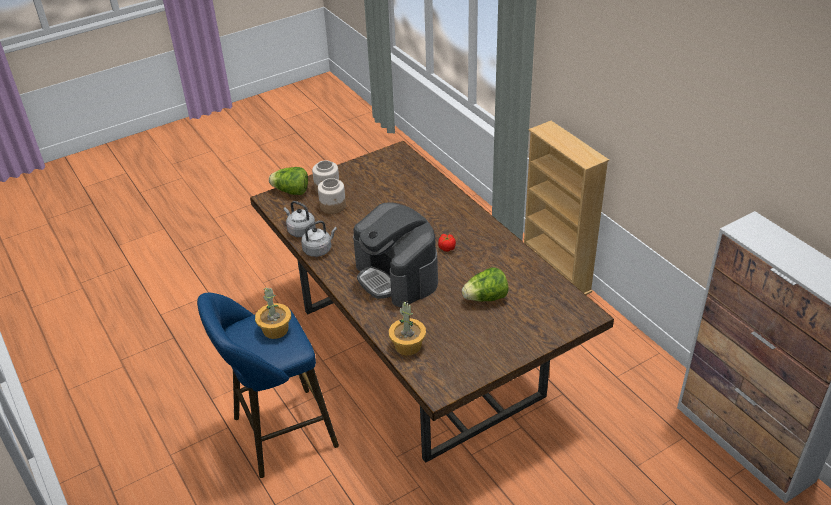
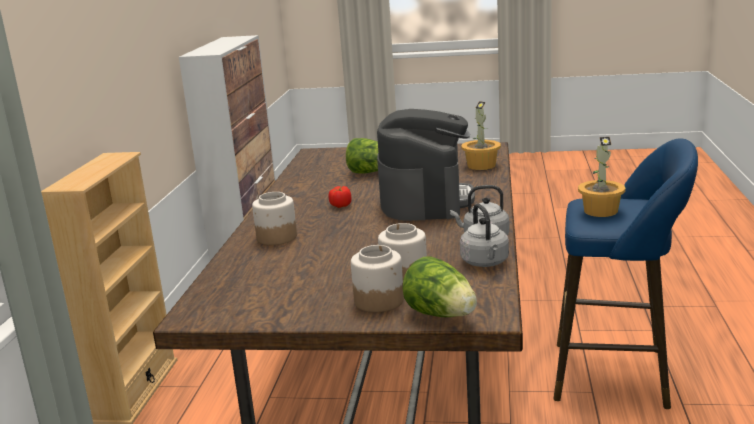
camera: 140 degrees left, 20 degrees down
none -> jar [252,192,297,245]

